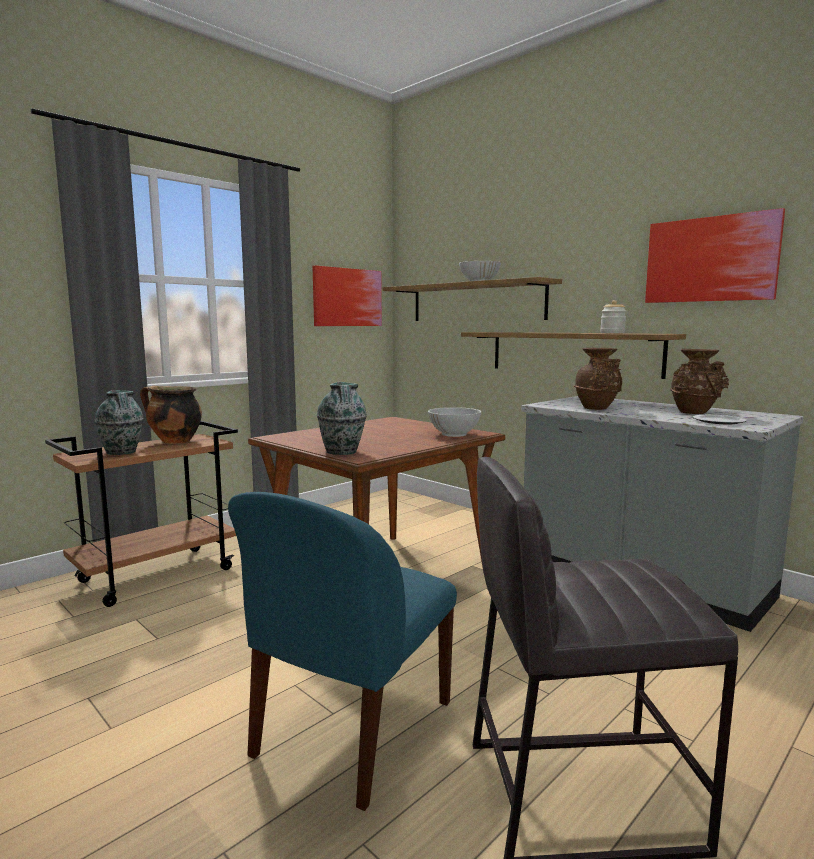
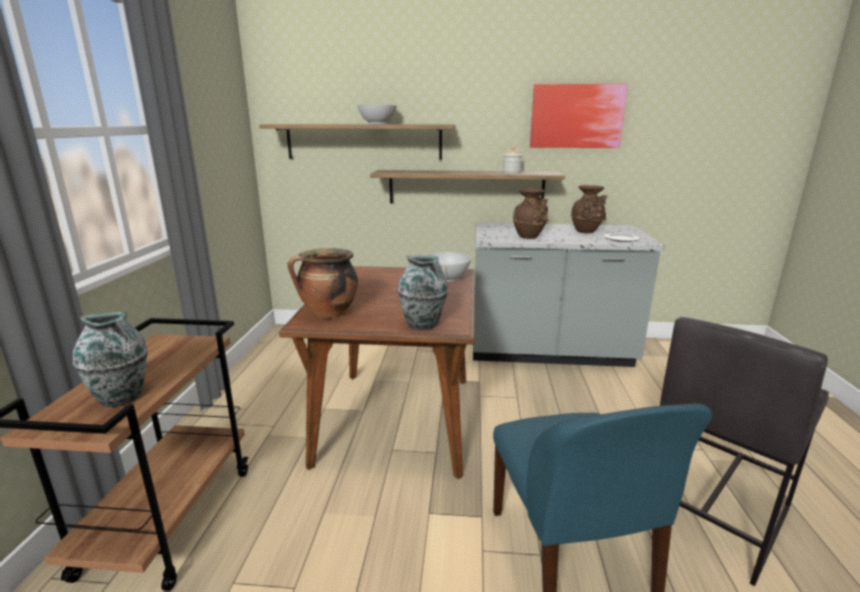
camera: 40 degrees left, 10 degrees up
cooking pot [140,386,202,444] -> cooking pot moved to [288,248,358,319]
picture [312,265,382,326] -> none

